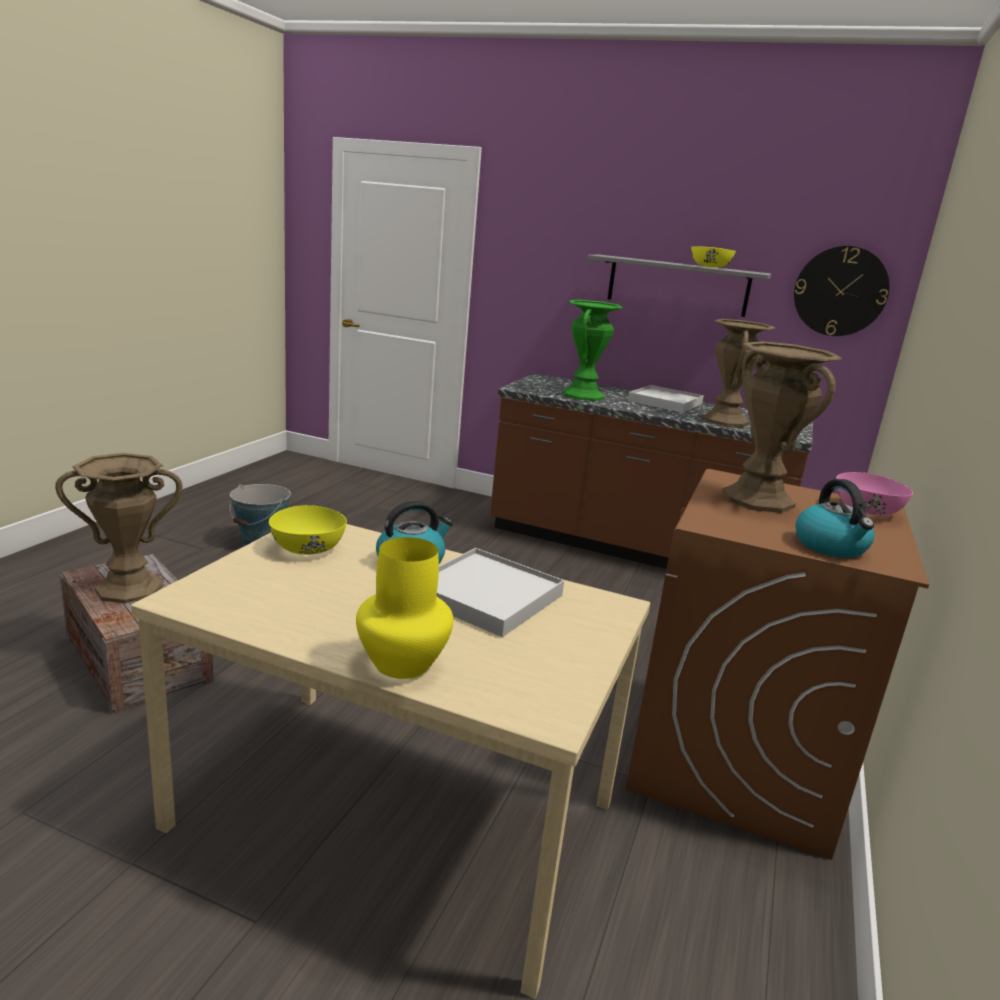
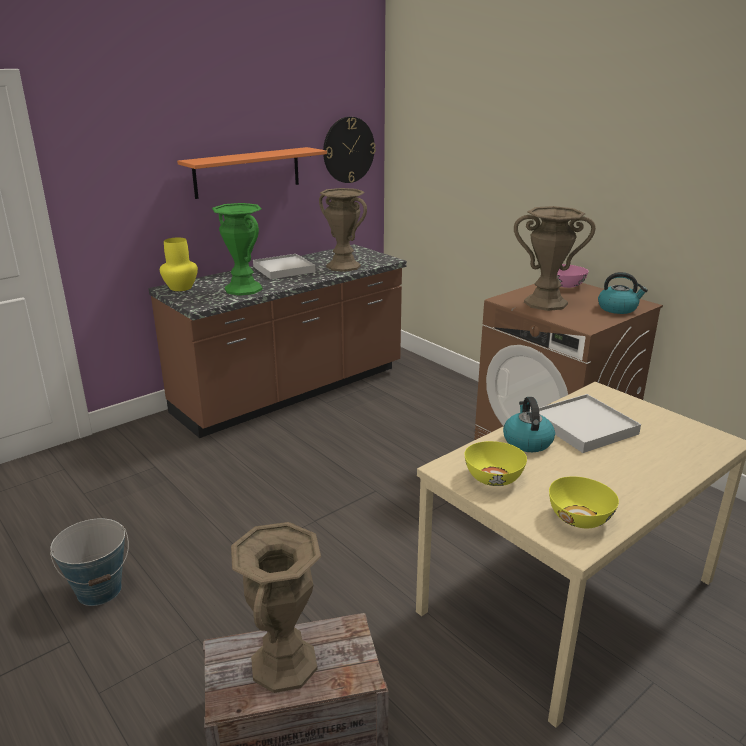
camera: 60 degrees left, 5 degrees up
yellow vase [356,537,453,679] -> yellow vase moved to [160,238,198,291]
grey shelf [588,255,771,317] -> orange shelf [177,147,327,199]
yellow bowl [691,246,736,268] -> yellow bowl moved to [549,476,619,528]

